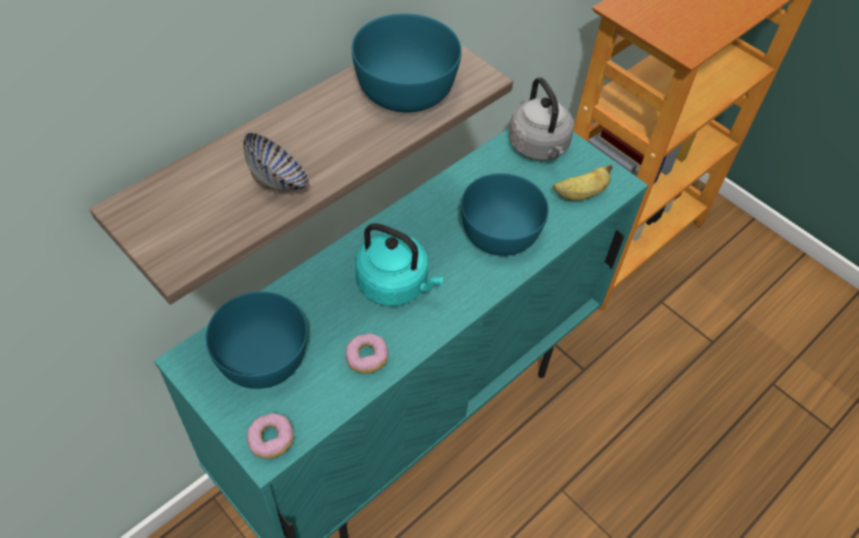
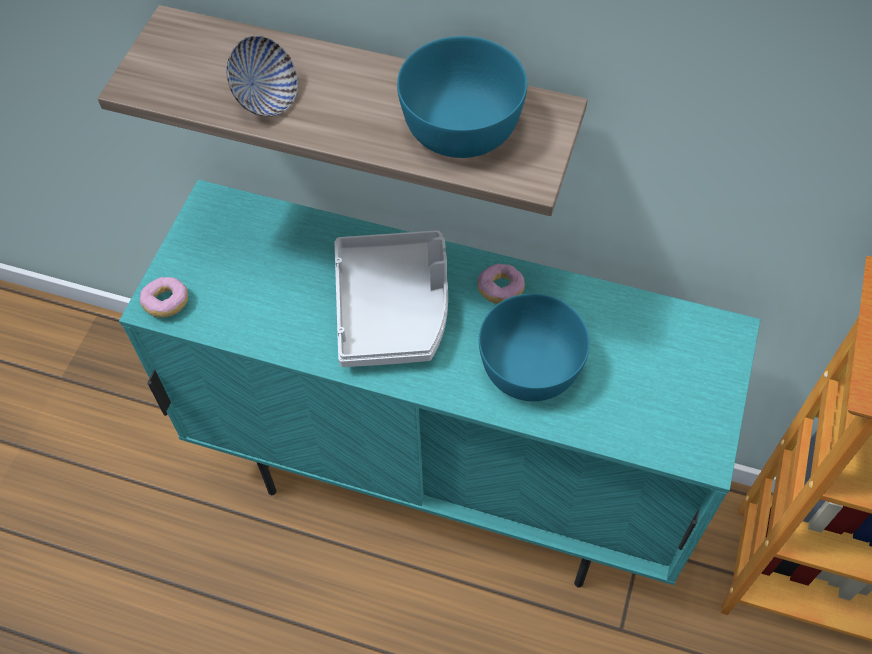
camera: 65 degrees right, 5 degrees up
turquoise bowl [206,291,307,389] -> none
donut [345,333,388,374] -> donut moved to [477,264,525,304]
turquoise kettle [355,223,444,306] -> grey tray [335,230,448,367]
grey kettle [509,77,574,161] -> none
banana [553,164,613,201] -> none

